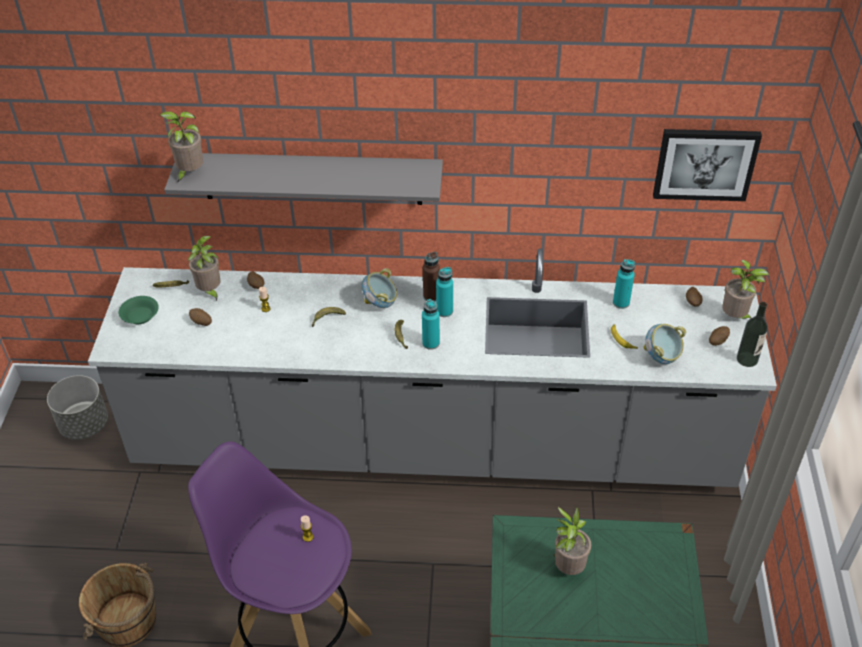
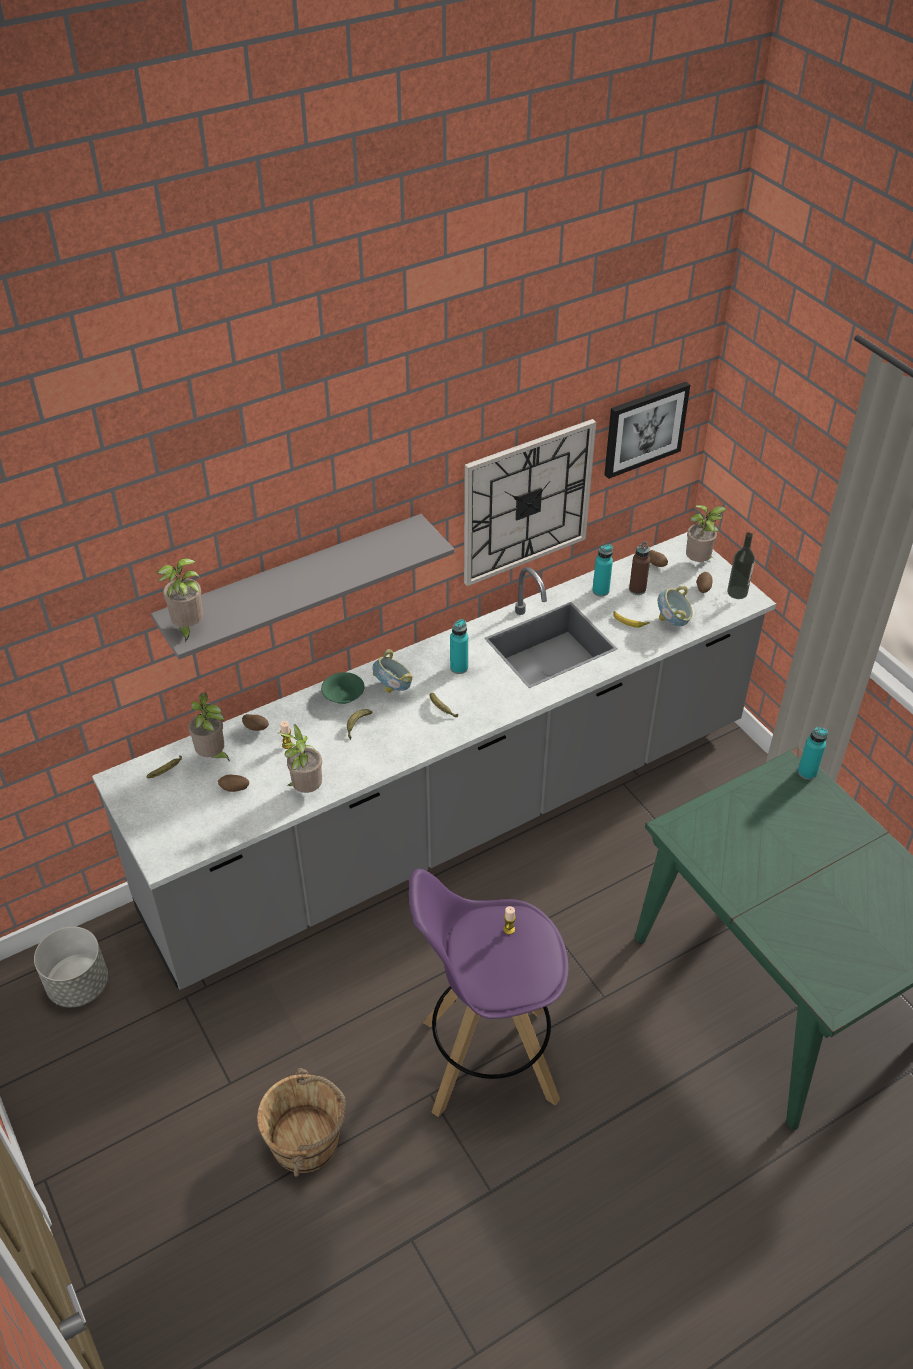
camera: 35 degrees left, 0 degrees up
green bowl [118,296,159,324] -> green bowl moved to [321,672,365,704]
turquoise bottle [422,299,440,350] -> turquoise bottle moved to [798,727,828,780]
brown bottle [423,252,440,302] -> brown bottle moved to [629,541,650,595]
potted plant [553,507,591,575] -> potted plant moved to [278,724,322,793]
none -> wall clock [464,419,596,586]

